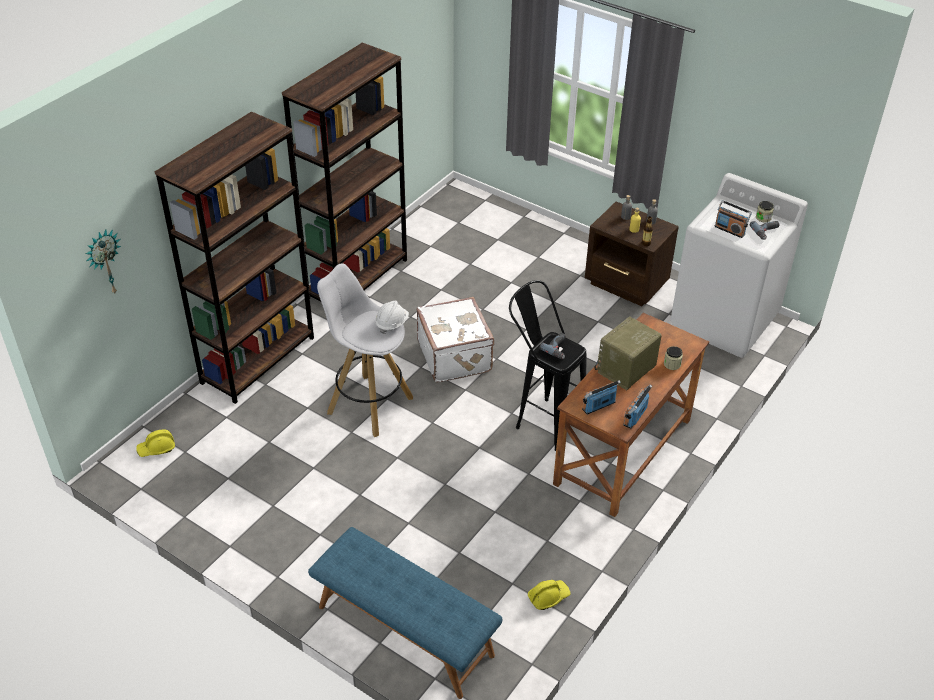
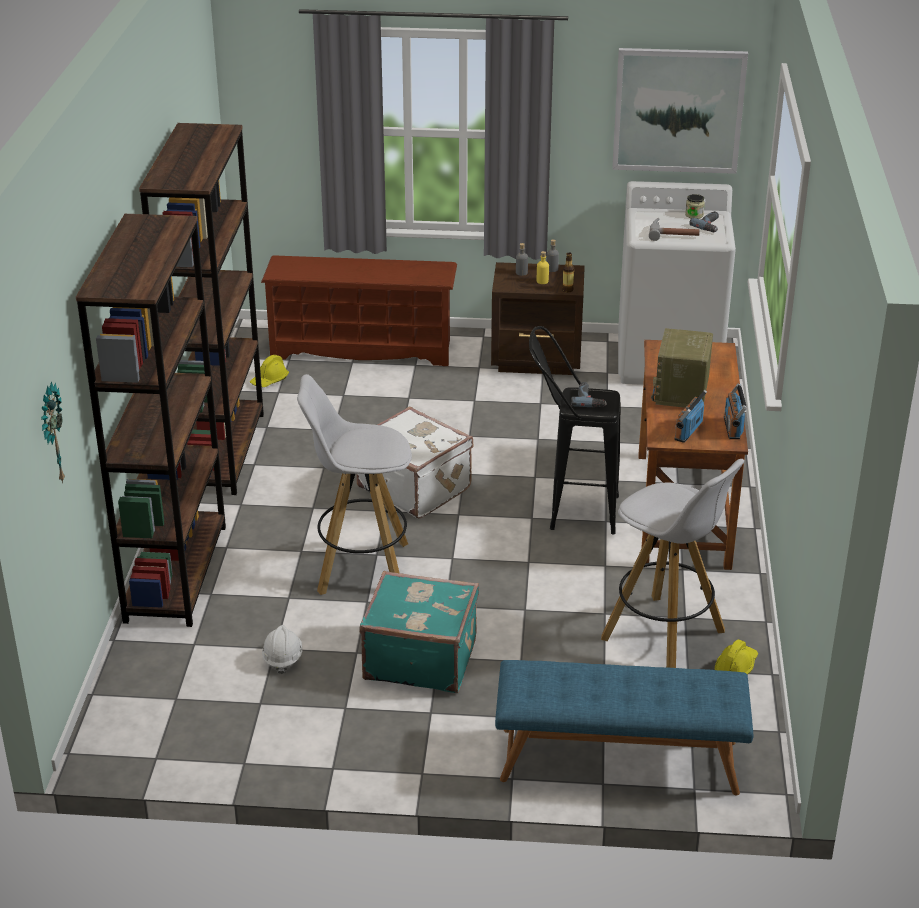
camera: 30 degrees left, 10 degrees down
yellow hard hat [136,430,175,457] -> yellow hard hat moved to [250,355,289,387]
white hard hat [375,301,409,334] -> white hard hat moved to [262,625,303,674]
jar [664,346,683,370] -> none
radio [715,200,752,238] -> hammer [649,218,700,241]
none -> brown shoe rack [261,255,457,366]
none -> turquoise suitcase [359,571,479,693]
none -> white stool [601,459,744,668]
none -> picture [612,48,748,174]

